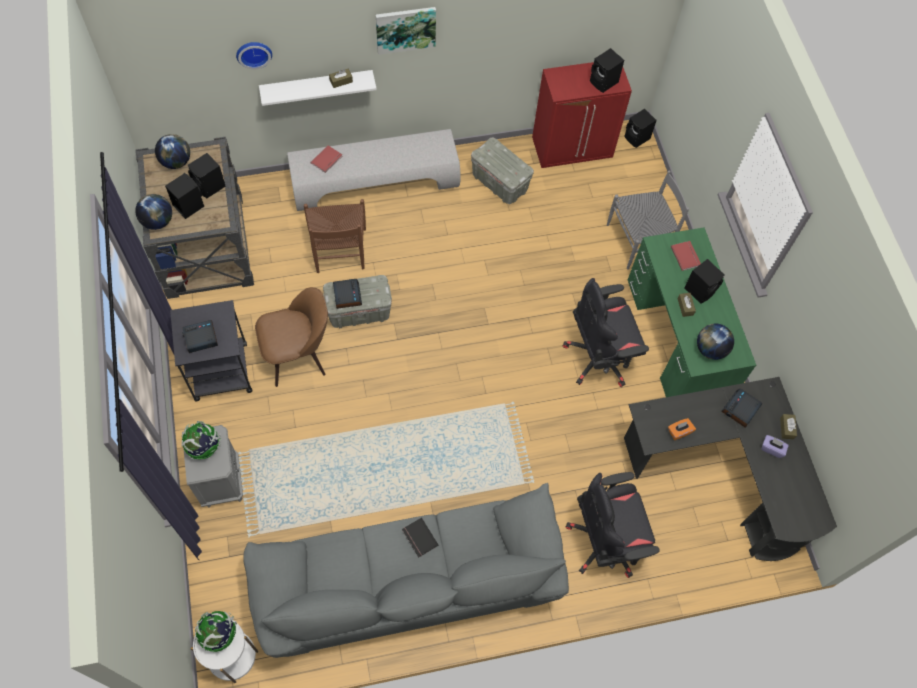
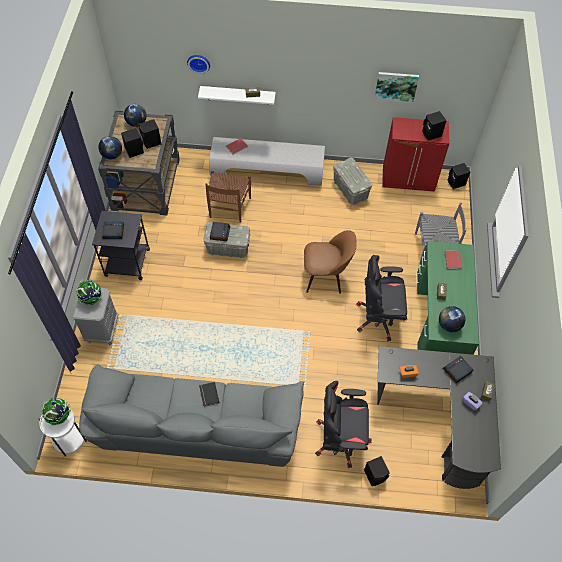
camera: 20 degrees right, 5 degrees down
brown chair [255,287,328,387] -> brown chair moved to [304,230,357,294]
picture [376,7,436,55] -> picture moved to [375,72,419,102]
black speaker [684,259,725,304] -> black speaker moved to [364,456,390,486]

